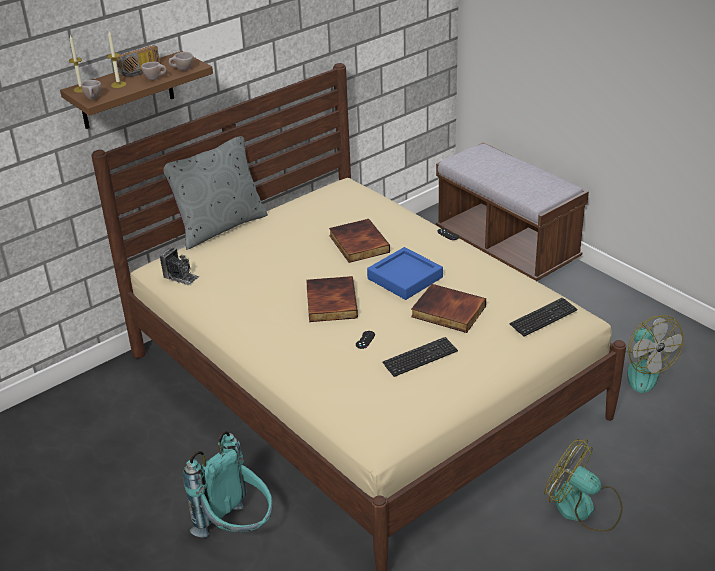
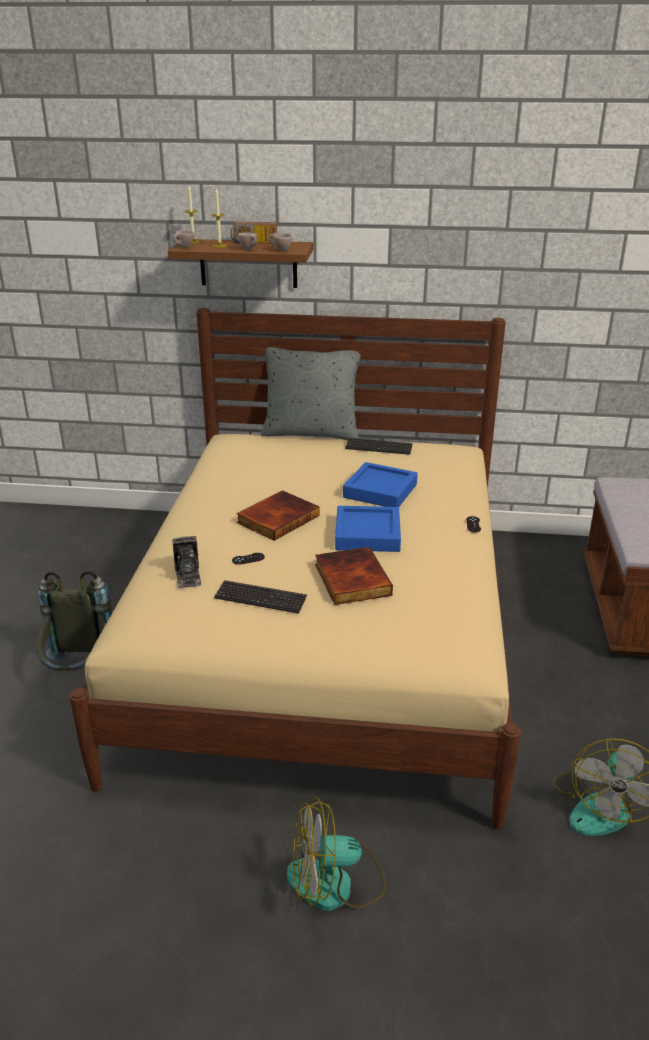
camera: 45 degrees right, 5 degrees down
camera [159,247,199,285] -> camera moved to [172,536,201,589]
turquoise backpack [183,431,273,537] -> grey backpack [36,571,112,671]
book [329,219,390,263] -> blue tray [343,462,418,507]
keyboard [509,297,577,337] -> keyboard moved to [345,438,413,455]
fan [544,439,623,532] -> fan turned 90 degrees counterclockwise [287,797,386,911]

